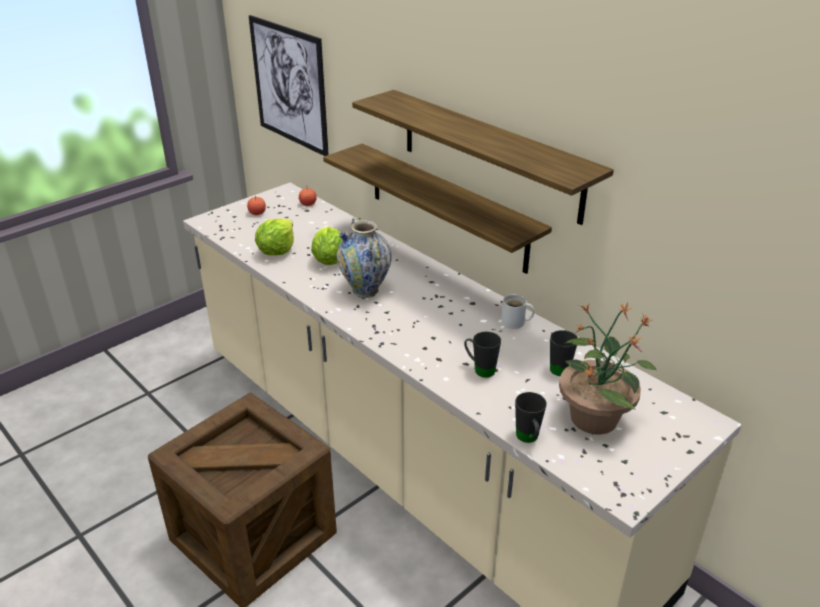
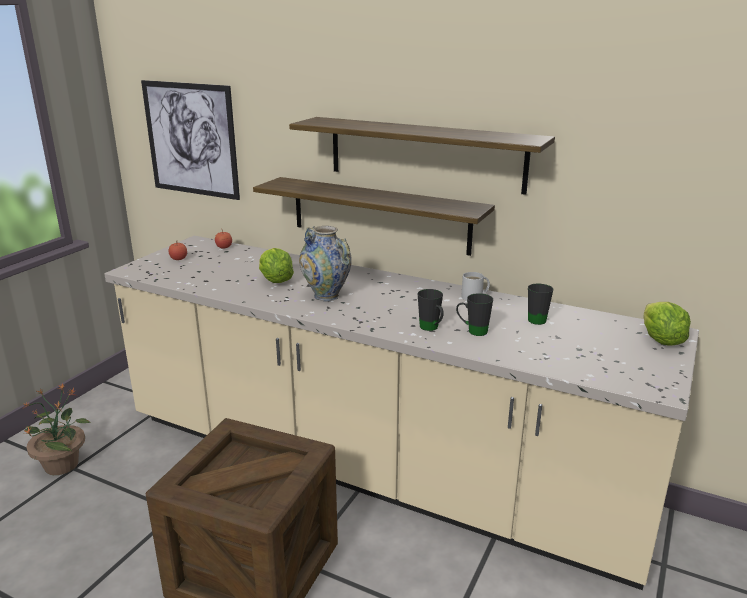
camera: 20 degrees left, 10 degrees down
lettuce [255,218,294,255] -> lettuce moved to [643,302,691,346]
black mug [515,392,547,443] -> black mug moved to [417,289,444,331]
potted plant [559,303,656,435] -> potted plant moved to [24,383,90,475]

